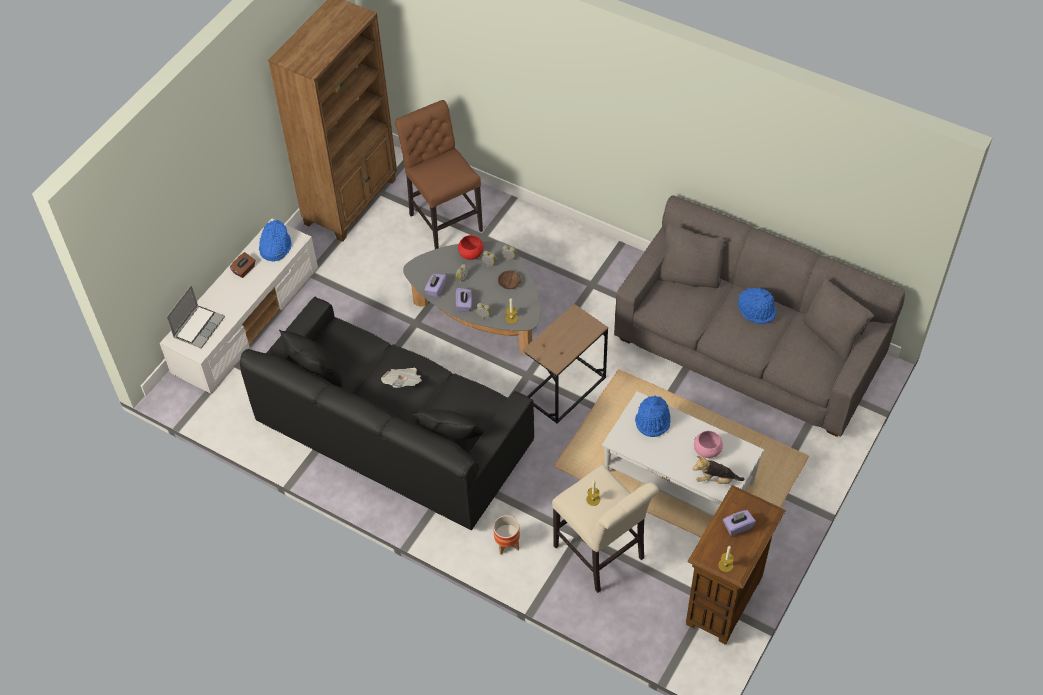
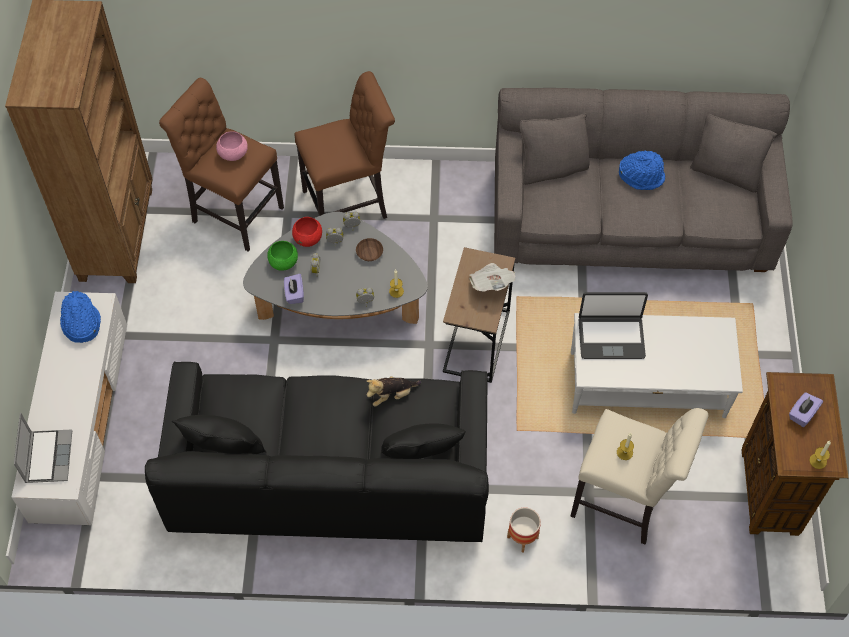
camera: 30 degrees left, 5 degrees up
brown tissue box [230,252,256,278] -> none
newspaper [381,368,422,388] -> newspaper moved to [469,263,516,292]
purple tissue box [456,288,472,312] -> none
blue hat [635,396,670,437] -> laptop [579,292,648,359]
plush toy [693,456,745,484] -> plush toy moved to [367,376,421,407]
pink bowl [694,431,723,458] -> pink bowl moved to [216,131,248,161]
none -> green bowl [267,241,298,271]
none -> brown stool [294,71,395,219]

